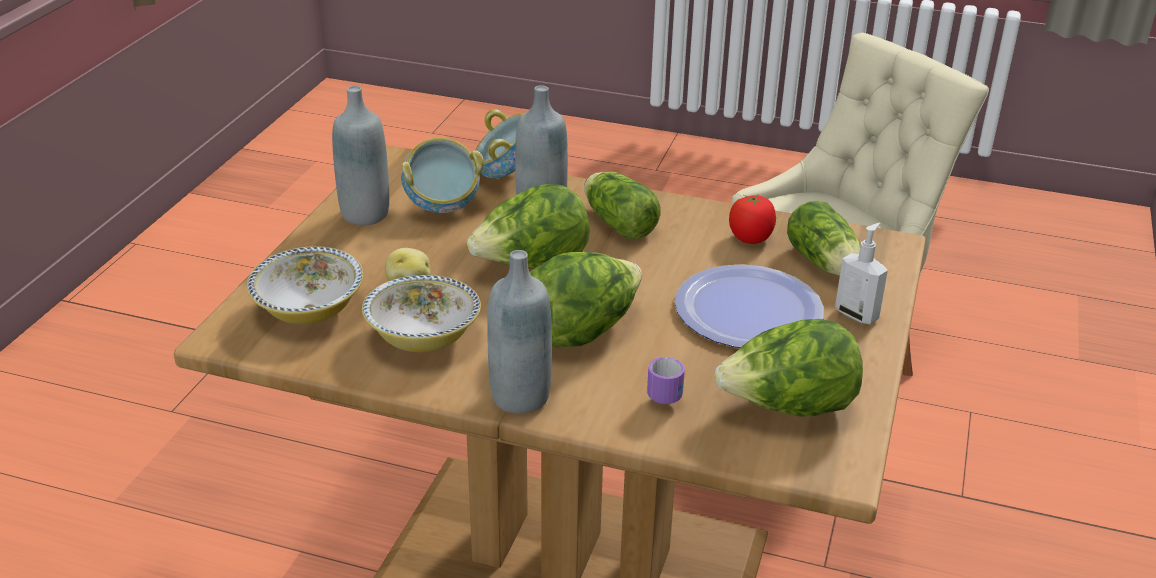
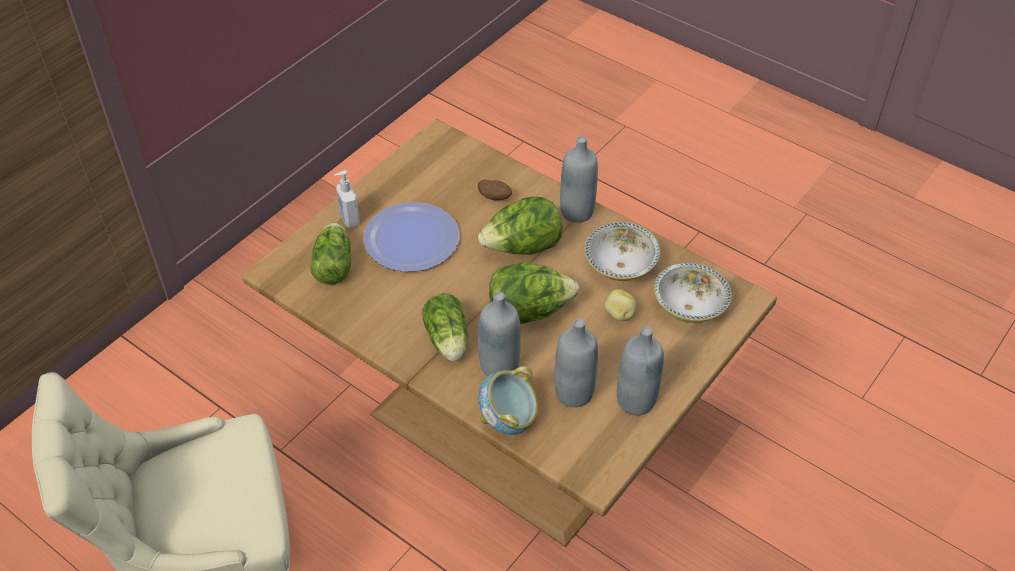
camera: 160 degrees left, 15 degrees up
bowl [401,137,484,213] -> grey bottle [554,319,598,407]
mug [647,357,685,404] -> potato [478,180,512,200]
lettuce [715,319,863,417] -> none
tomato [729,194,776,244] -> none

